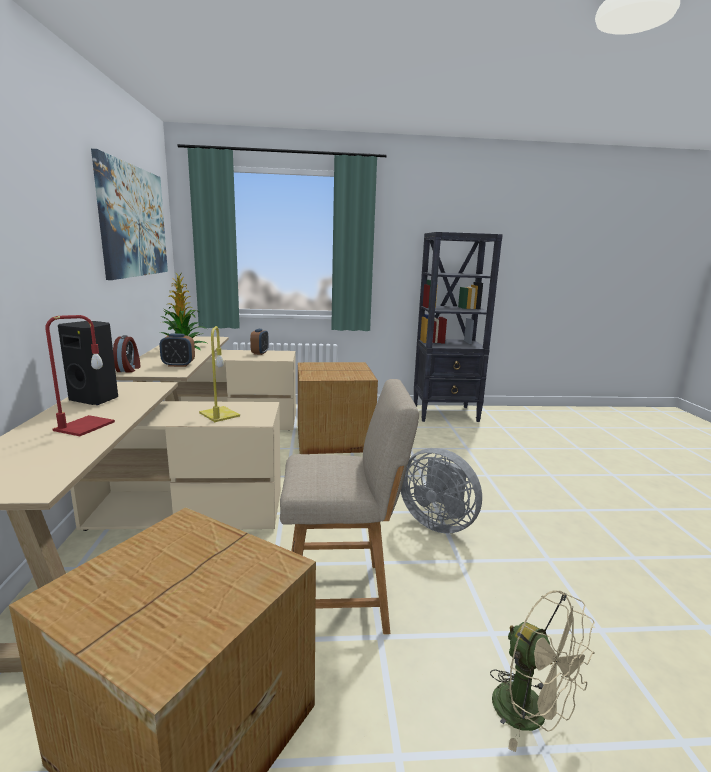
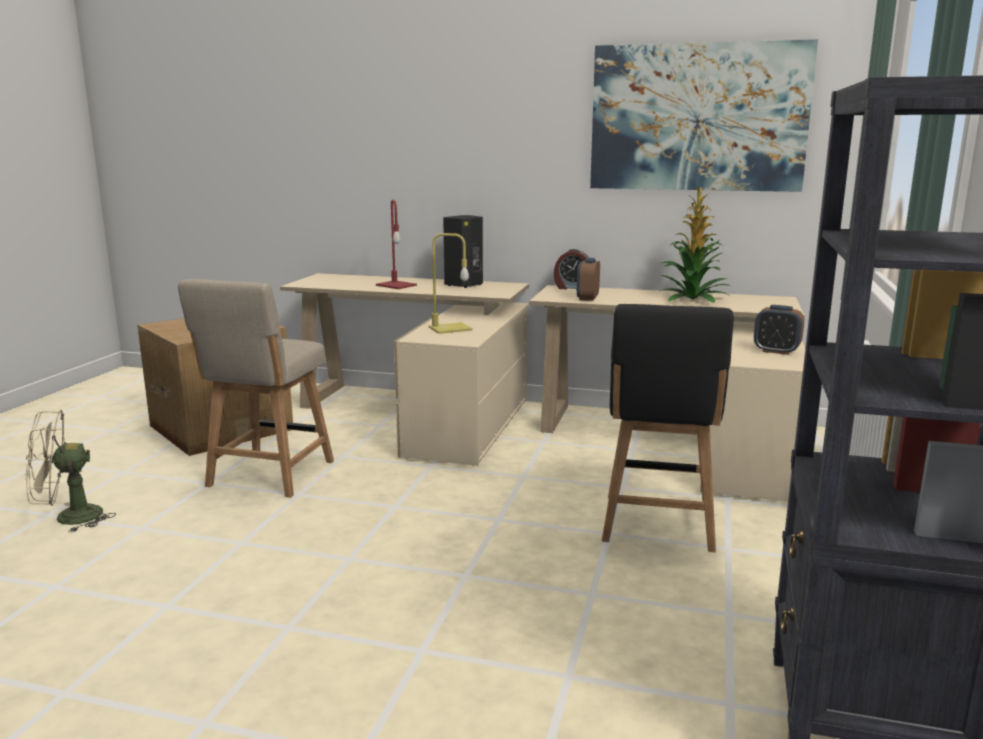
camera: 110 degrees right, 0 degrees up
cardboard box [298,362,378,454] -> black chair [602,304,734,552]
grey fan [401,448,482,533] -> none

